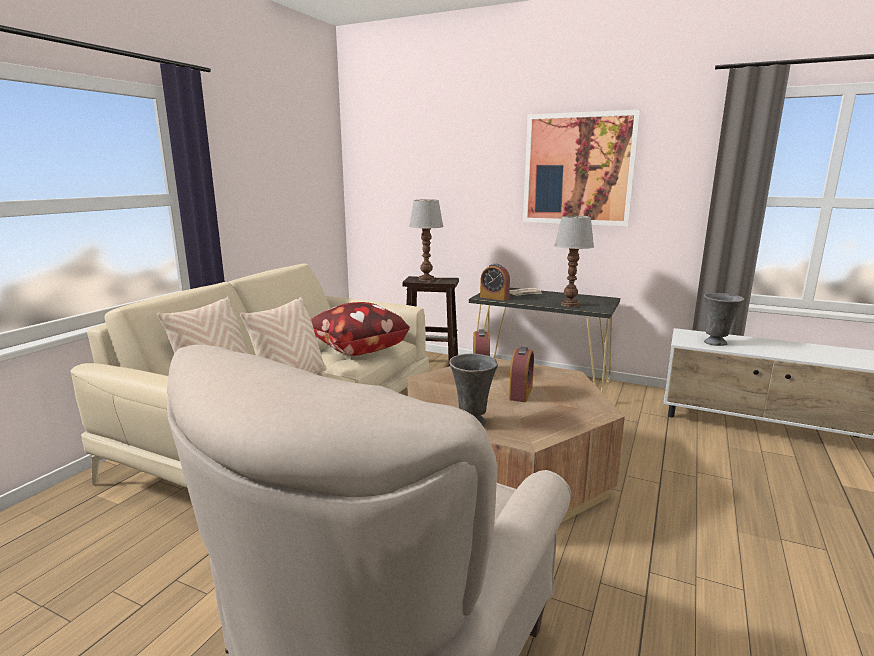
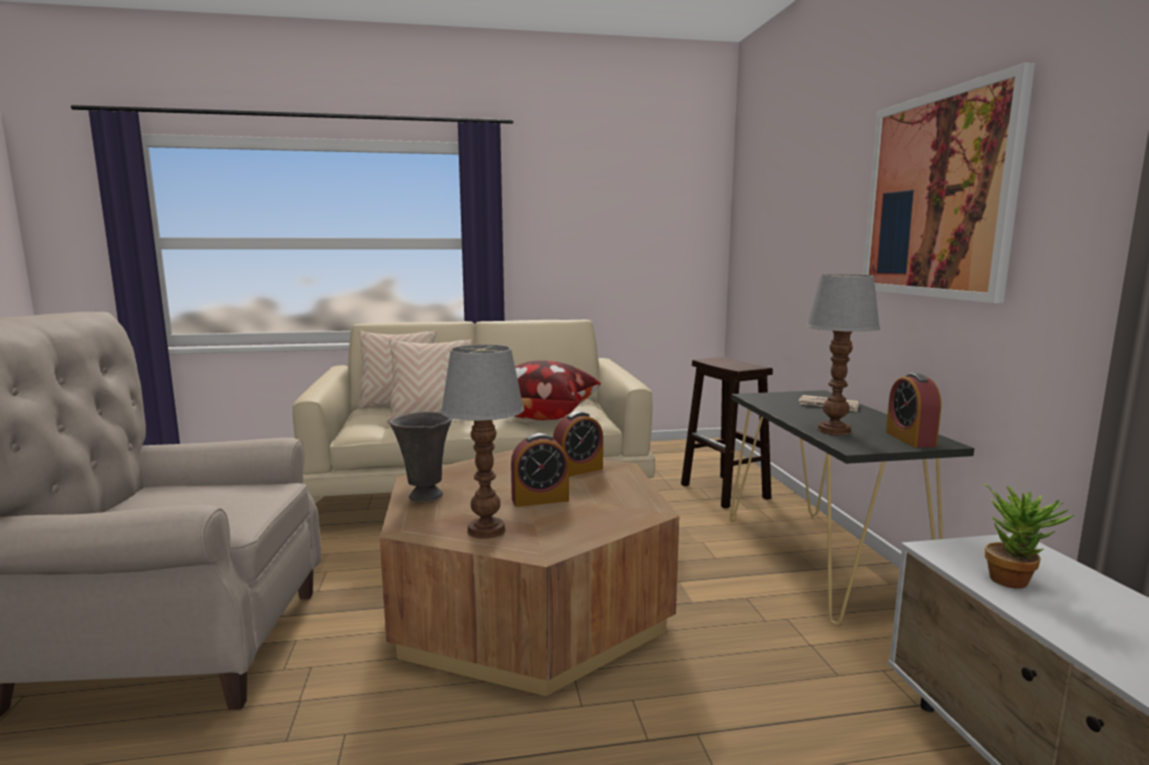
camera: 55 degrees right, 5 degrees down
table lamp [409,199,444,281] -> table lamp moved to [440,345,524,539]
alarm clock [480,264,510,301] -> alarm clock moved to [886,373,941,448]
grey vase [704,293,744,346] -> potted plant [984,484,1074,588]

